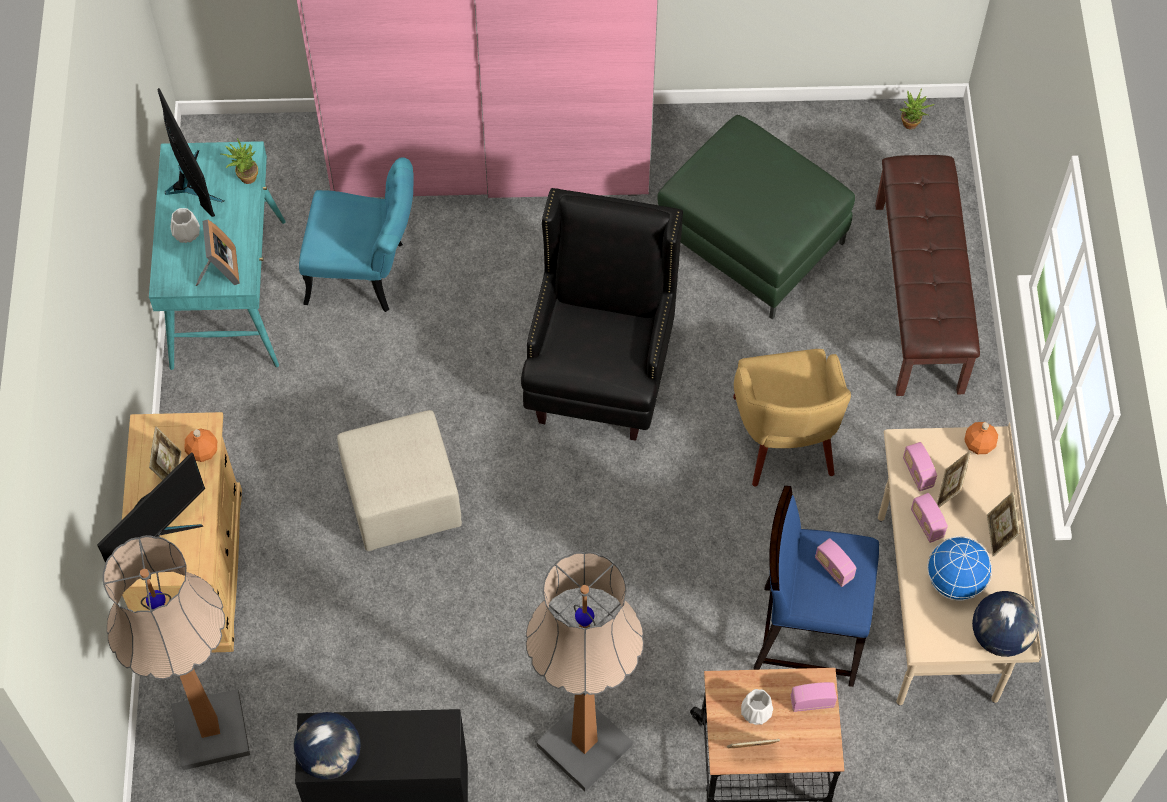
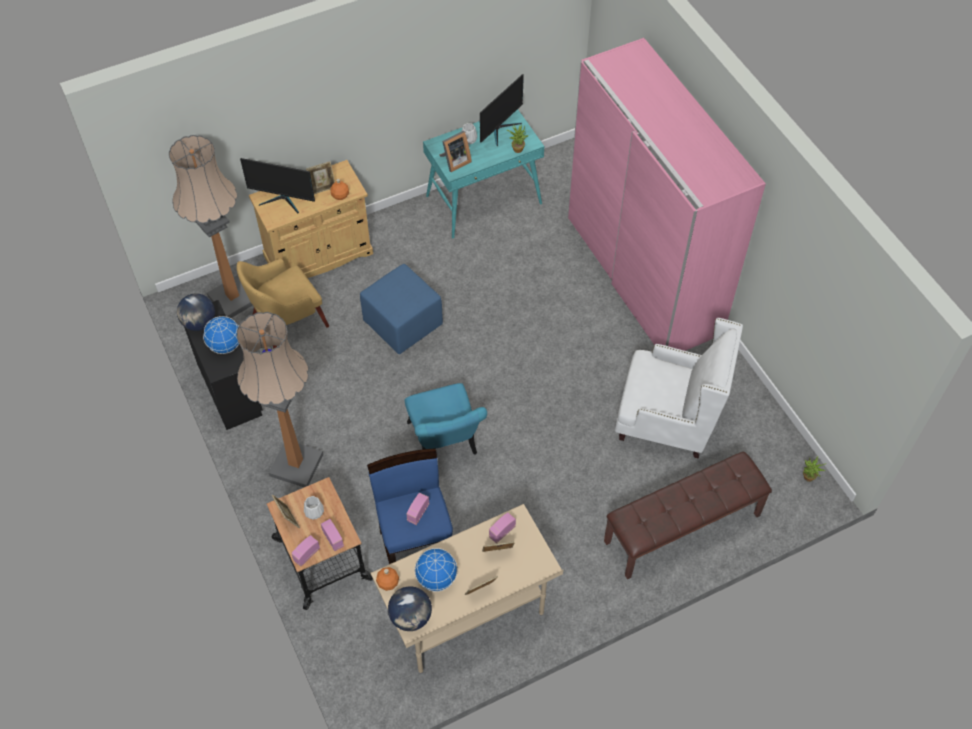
camera: 65 degrees right, 5 degrees down
turquoise chair [299,157,414,312] -> turquoise chair moved to [405,383,487,455]
beige ottoman [337,410,462,551] -> blue ottoman [360,264,443,354]
black armchair [521,188,683,441] -> none
green ottoman [657,115,855,319] -> white armchair [615,318,743,459]
yellow armchair [733,349,851,487] -> yellow armchair moved to [236,259,329,349]
radio [911,493,948,543] -> radio moved to [291,535,320,567]
orange bottle [964,422,998,454] -> orange bottle moved to [376,567,399,591]
none -> globe [203,316,239,354]

